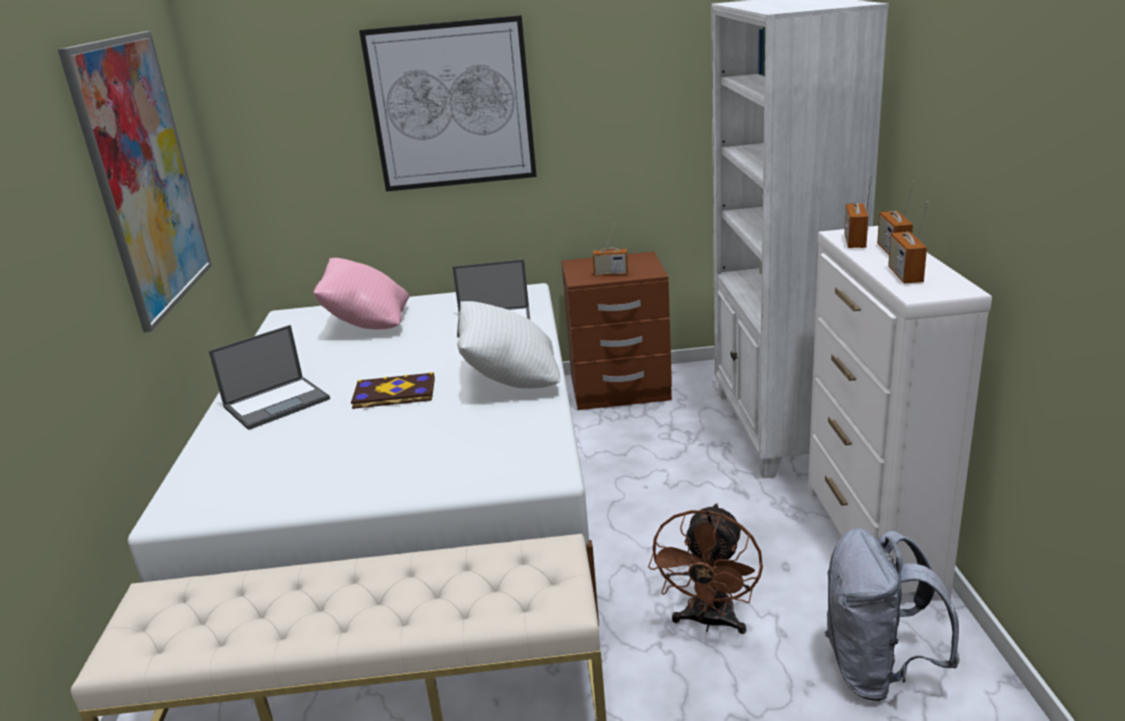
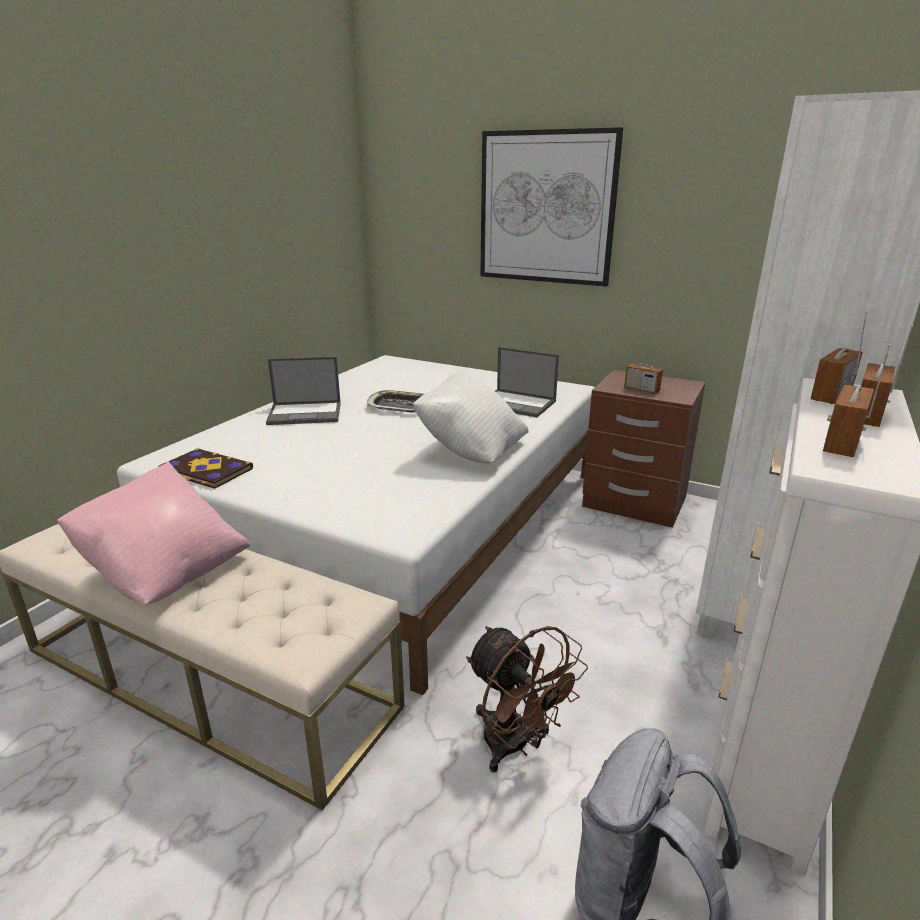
camera: 30 degrees right, 0 degrees up
picture [57,31,212,333] -> none
pink pillow [314,258,409,329] -> pink pillow moved to [57,461,250,604]
book [351,372,435,409] -> book moved to [158,448,253,489]
brown fan [648,503,763,634] -> brown fan turned 90 degrees counterclockwise [466,626,588,773]
none -> tray [367,390,424,413]

